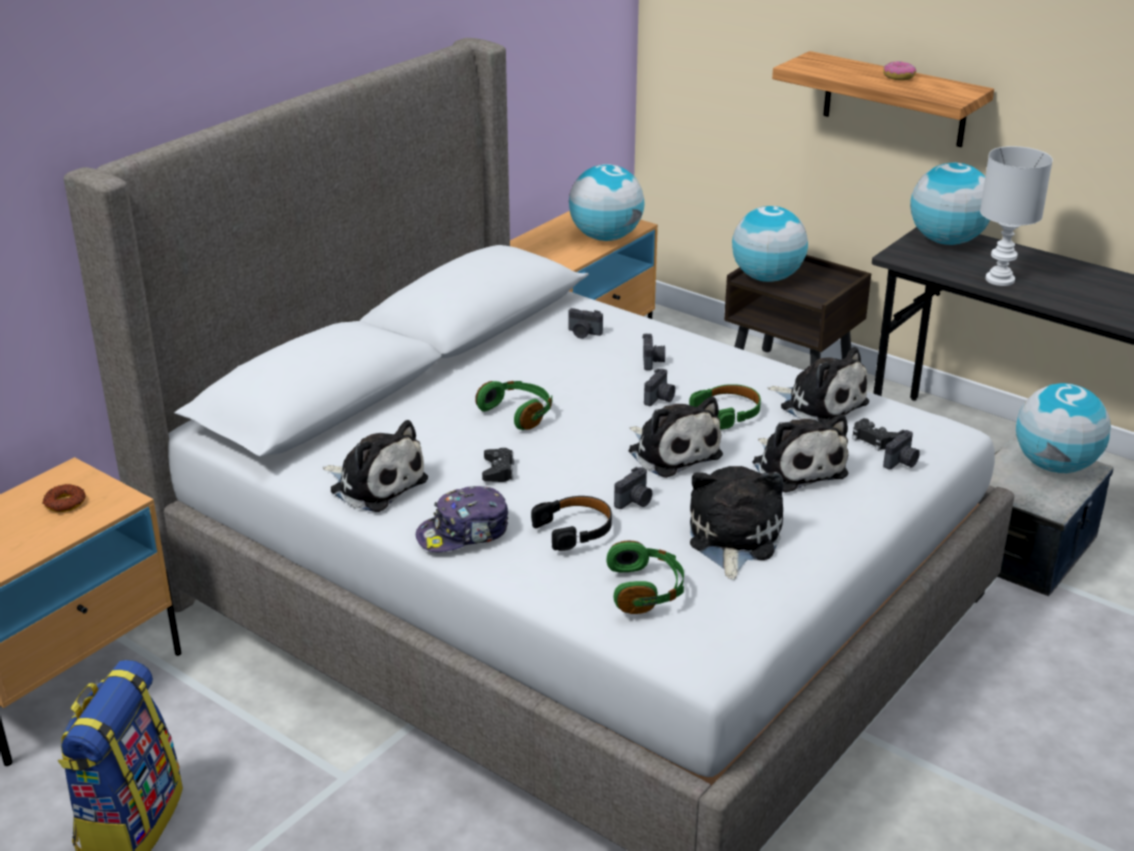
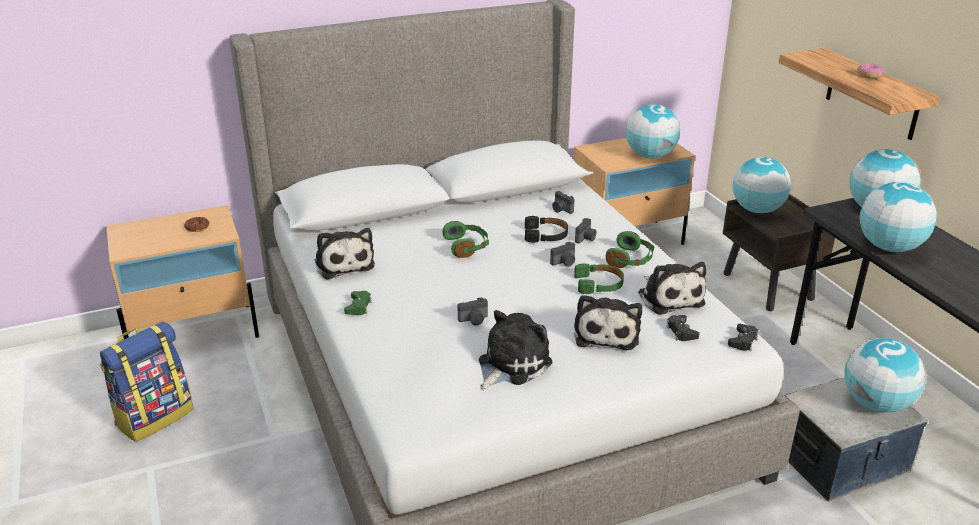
camera: 30 degrees right, 0 degrees up
cap [416,486,508,552] -> green game controller [344,291,372,315]
black game controller [482,448,514,482] -> black game controller moved to [728,324,759,351]
black headphones [531,496,612,551] -> black headphones moved to [525,216,568,243]
green headphones [607,541,684,614] -> green headphones moved to [606,231,654,268]
plush toy [629,396,723,478] -> none
camera [883,430,920,469] -> none
white table lamp [980,146,1053,286] -> globe [860,182,937,252]

